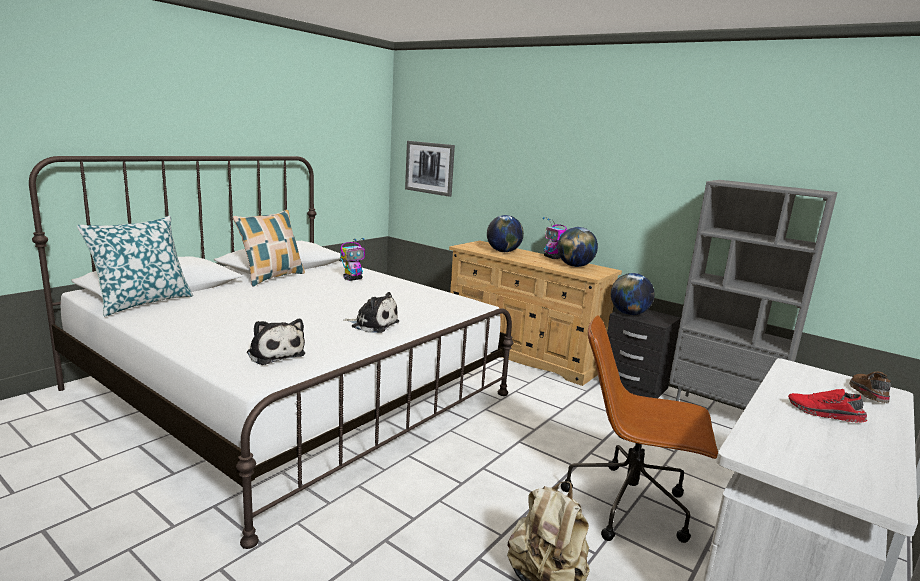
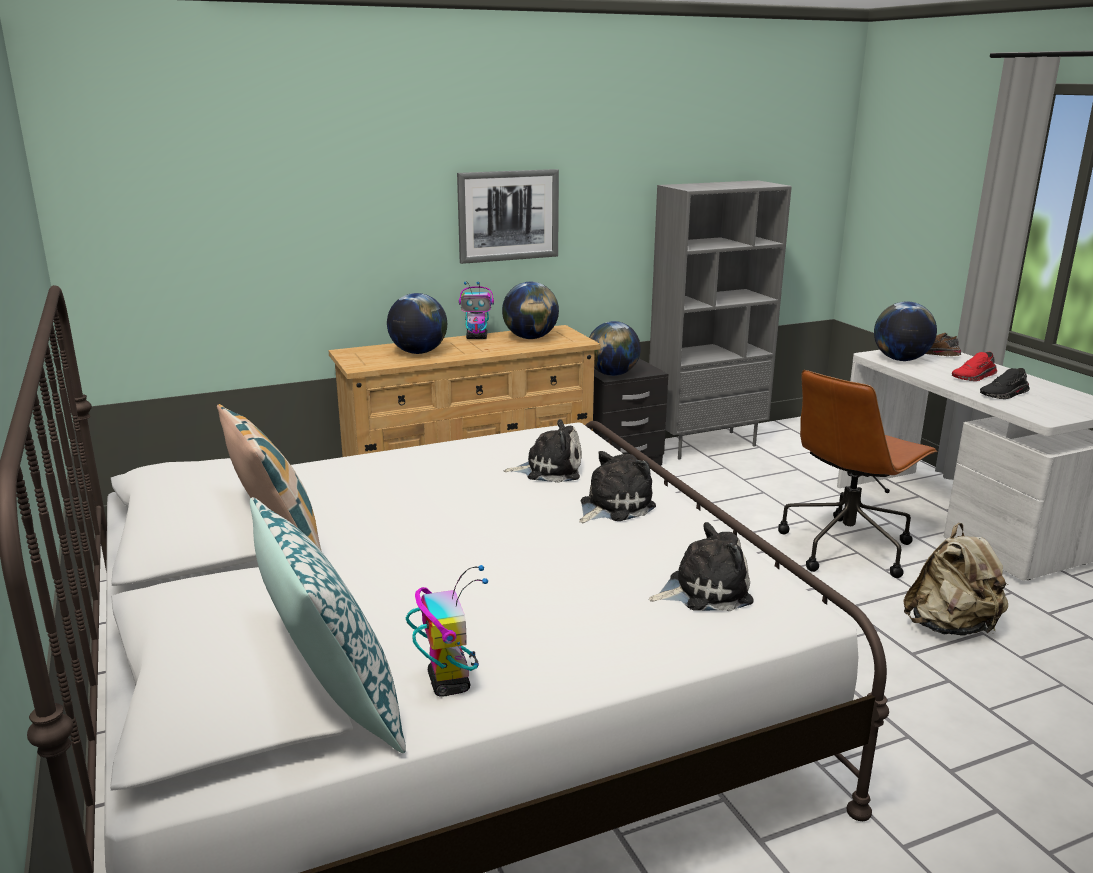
camera: 60 degrees left, 5 degrees up
toy robot [340,238,365,281] -> toy robot moved to [406,565,488,697]
picture [405,141,455,197] -> picture moved to [457,169,559,264]
none -> plush toy [504,419,582,483]
none -> globe [874,301,937,361]
none -> black shoe [980,368,1030,399]

